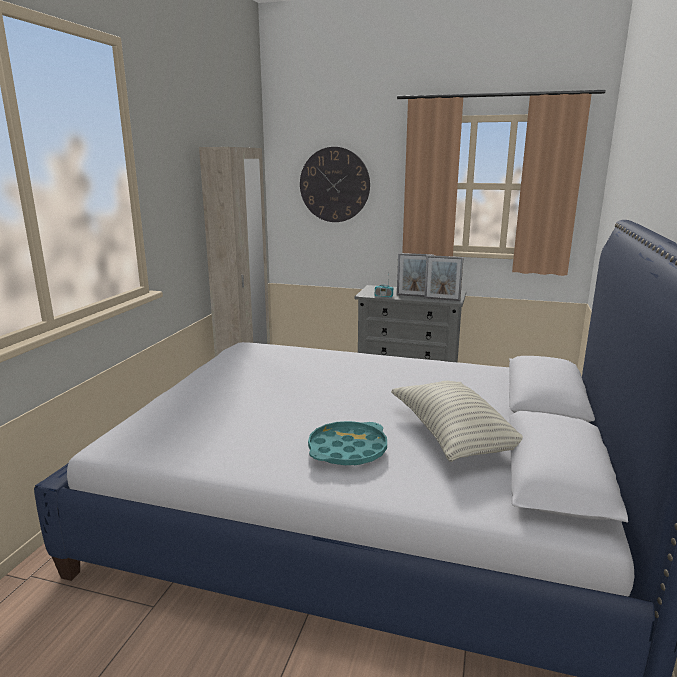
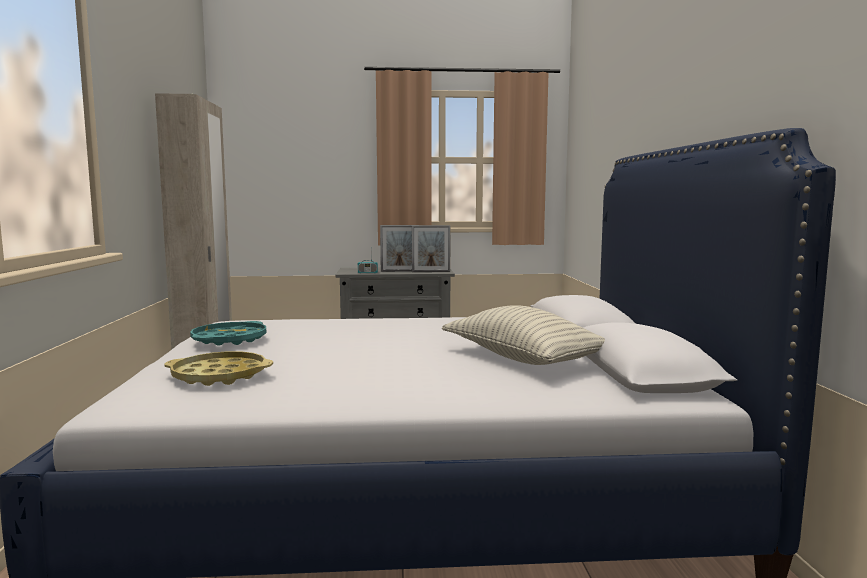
camera: 20 degrees left, 10 degrees down
wall clock [300,147,370,222] -> none
turquoise tray [308,421,387,465] -> turquoise tray moved to [190,321,266,346]
none -> yellow tray [164,351,273,386]

